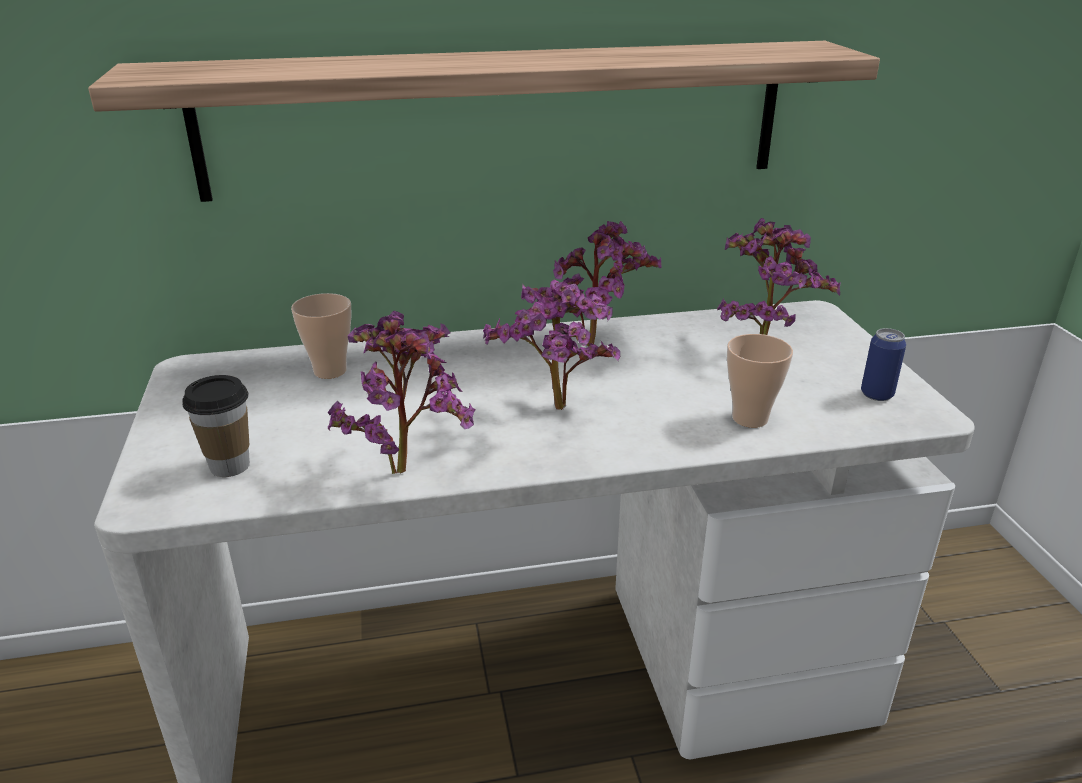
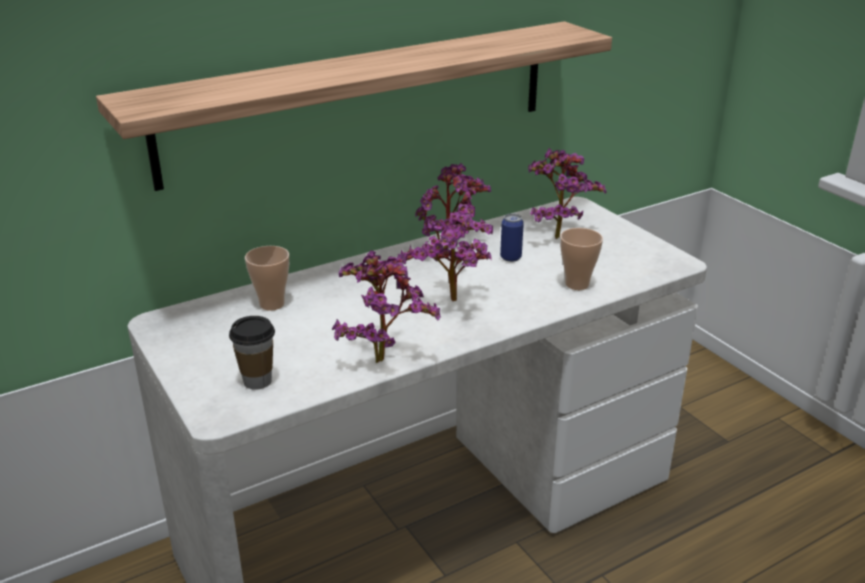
camera: 20 degrees left, 0 degrees up
can [861,328,906,401] -> can moved to [500,213,524,262]

